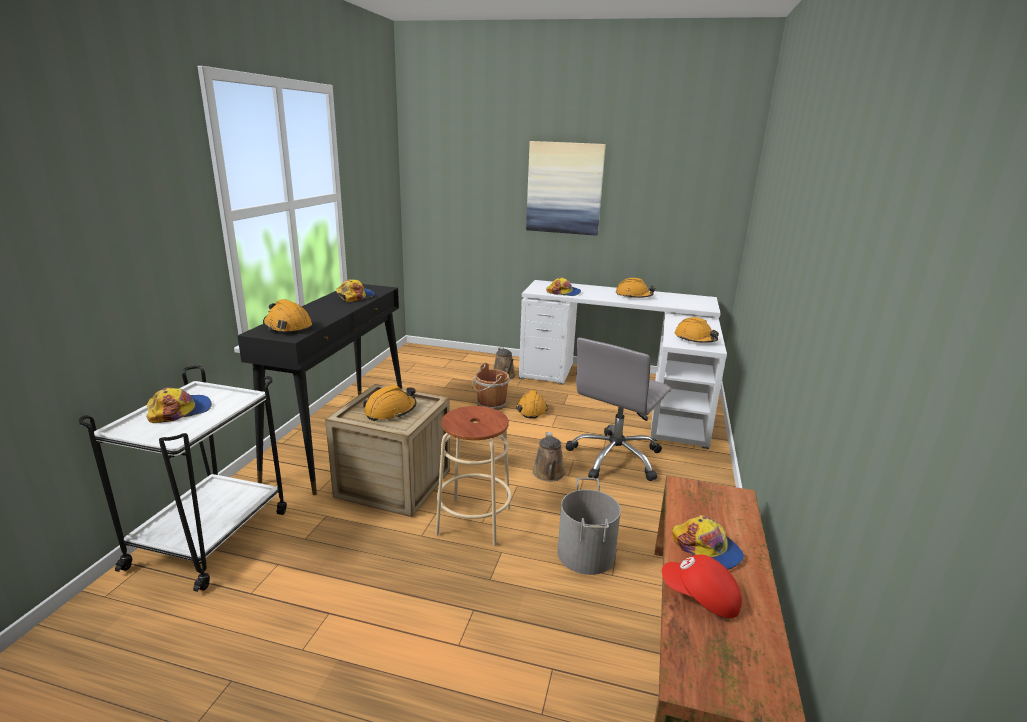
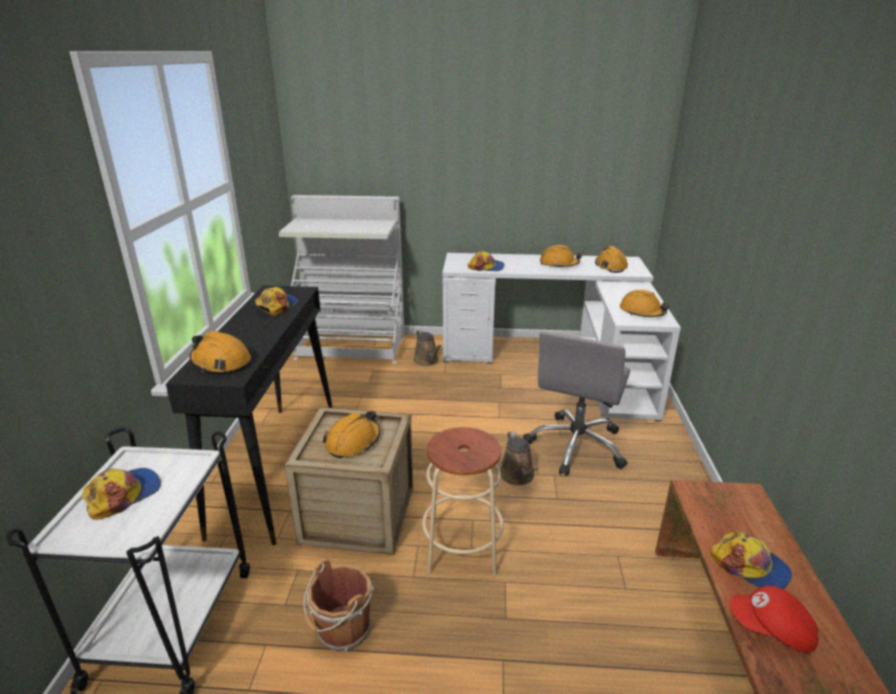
camera: 10 degrees left, 5 degrees up
brown bucket [472,363,511,410] -> brown bucket moved to [303,558,374,652]
orange hard hat [516,390,548,419] -> orange hard hat moved to [595,246,628,273]
picture [526,141,606,236] -> none
grey bucket [558,477,621,575] -> none
none -> white shoe rack [279,195,405,363]

